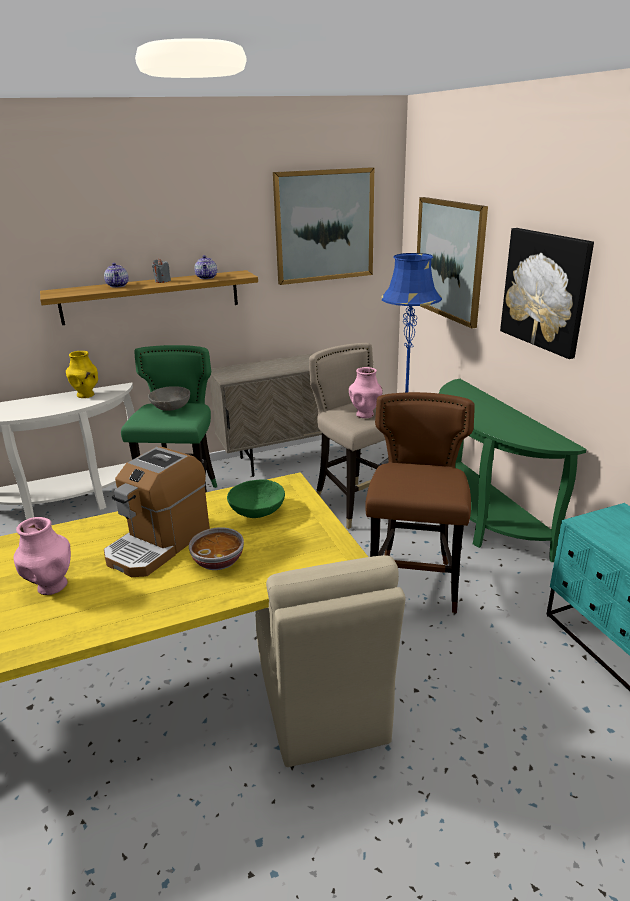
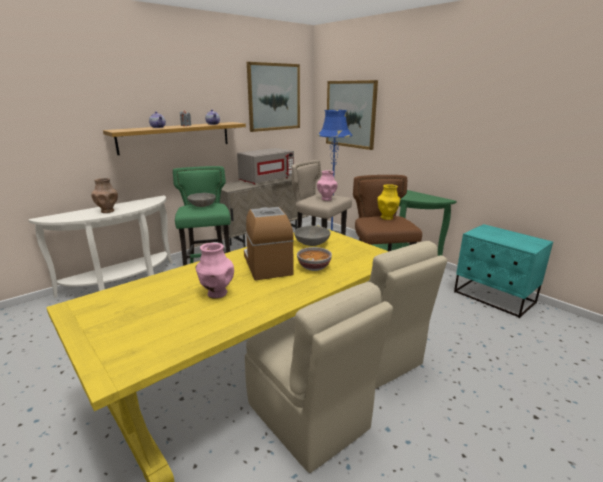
camera: 20 degrees left, 5 degrees down
yellow vase [66,351,98,398] -> yellow vase moved to [377,184,401,220]
coffee machine [104,447,210,577] -> coffee machine turned 150 degrees clockwise [244,207,294,280]
green bowl [227,479,285,518] -> grey bowl [294,225,331,246]
picture [500,228,594,359] -> none
none -> brown vase [91,178,118,213]
none -> grey microwave [237,148,294,185]
none -> beige chair [245,282,393,473]

